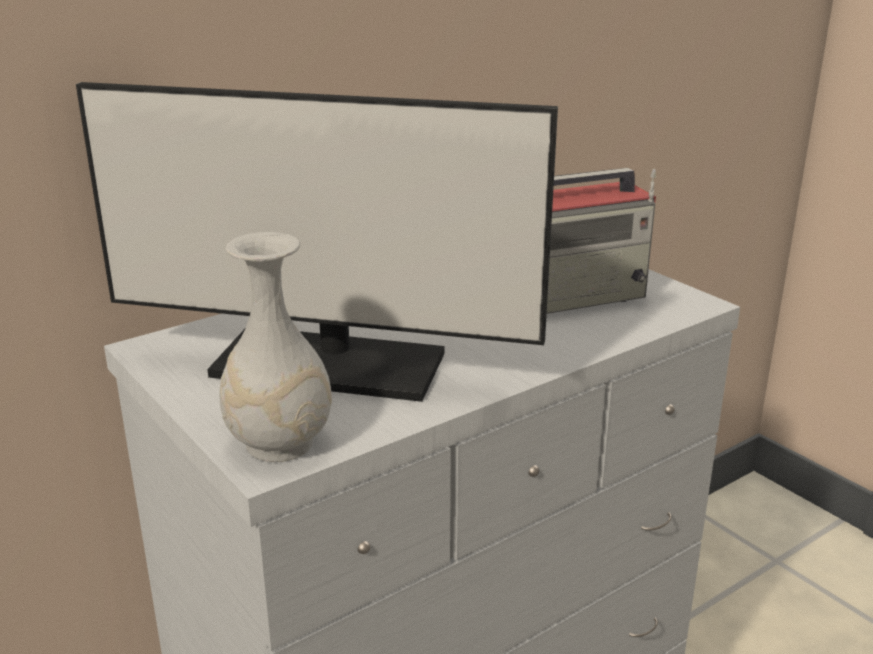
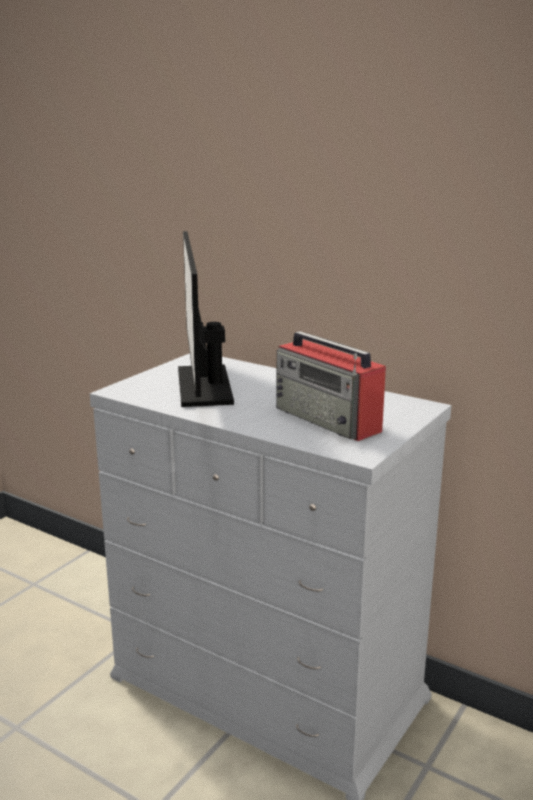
camera: 70 degrees right, 5 degrees down
white vase [219,232,332,462] -> none

